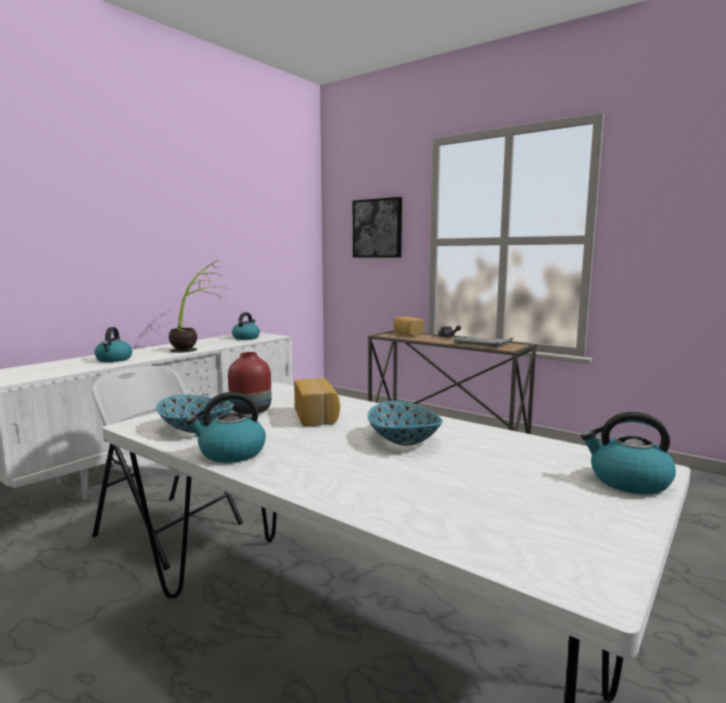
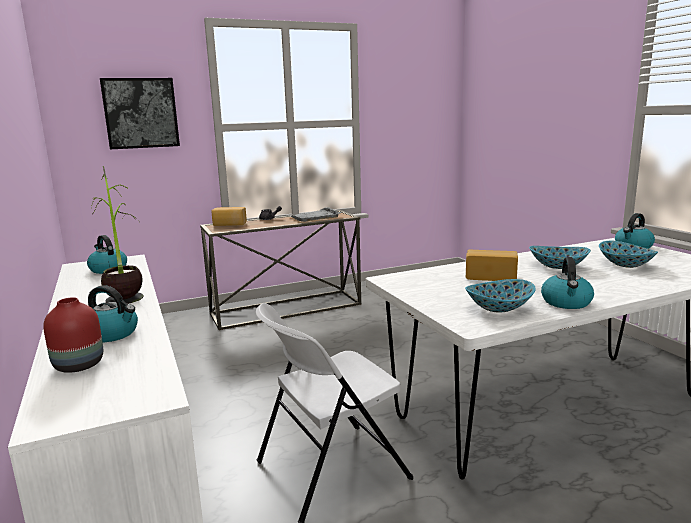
camera: 60 degrees left, 5 degrees up
red vase [228,352,272,414] -> red vase moved to [43,297,103,373]
none -> bowl [599,241,658,268]

